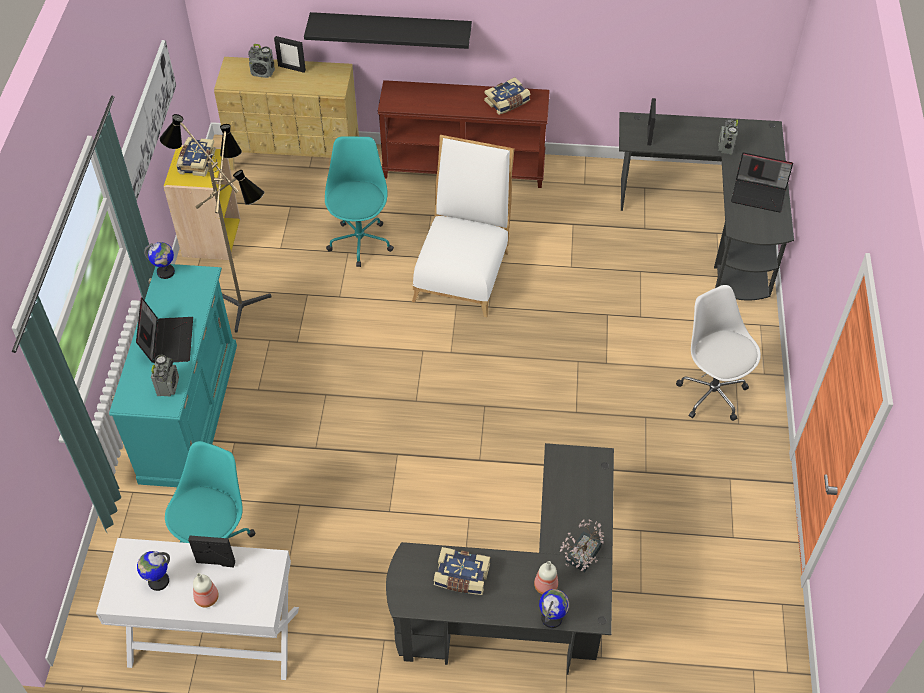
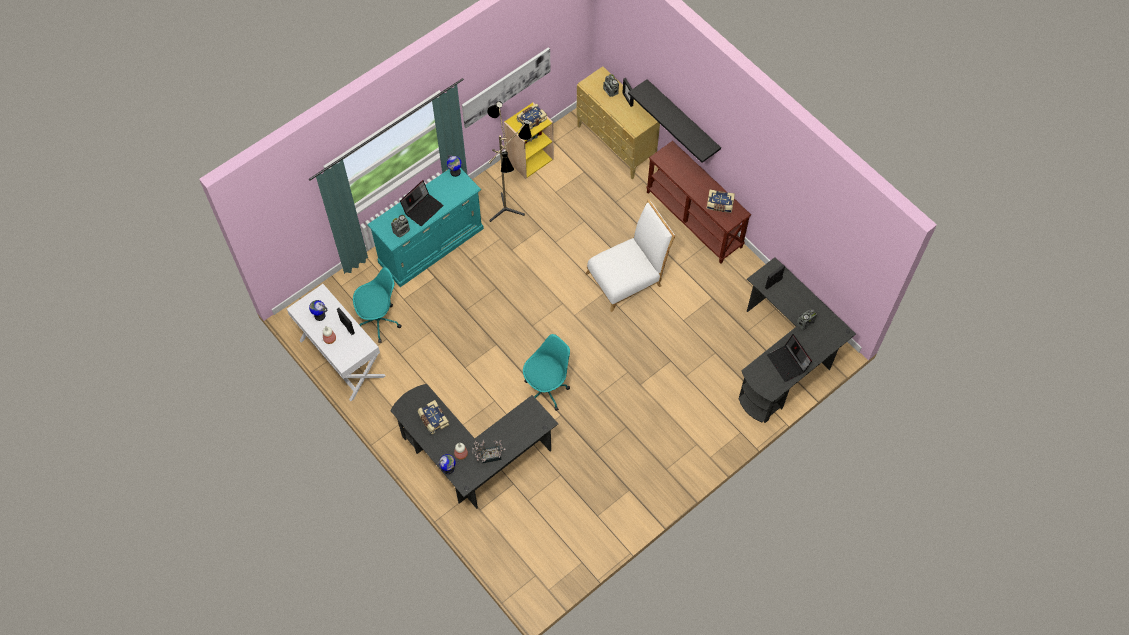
camera: 45 degrees right, 10 degrees up
turquoise office chair [325,136,394,267] -> turquoise office chair moved to [523,334,570,411]
white office chair [676,285,761,421] -> none

